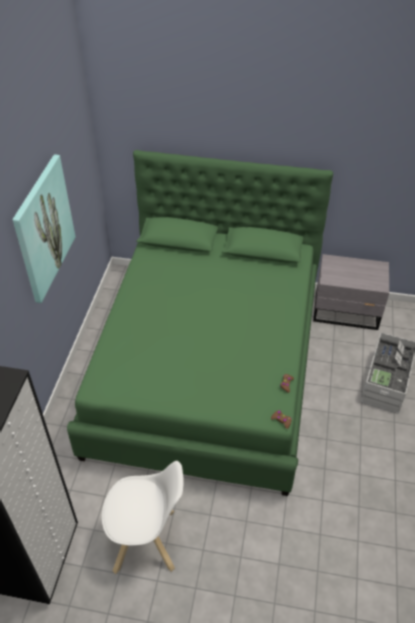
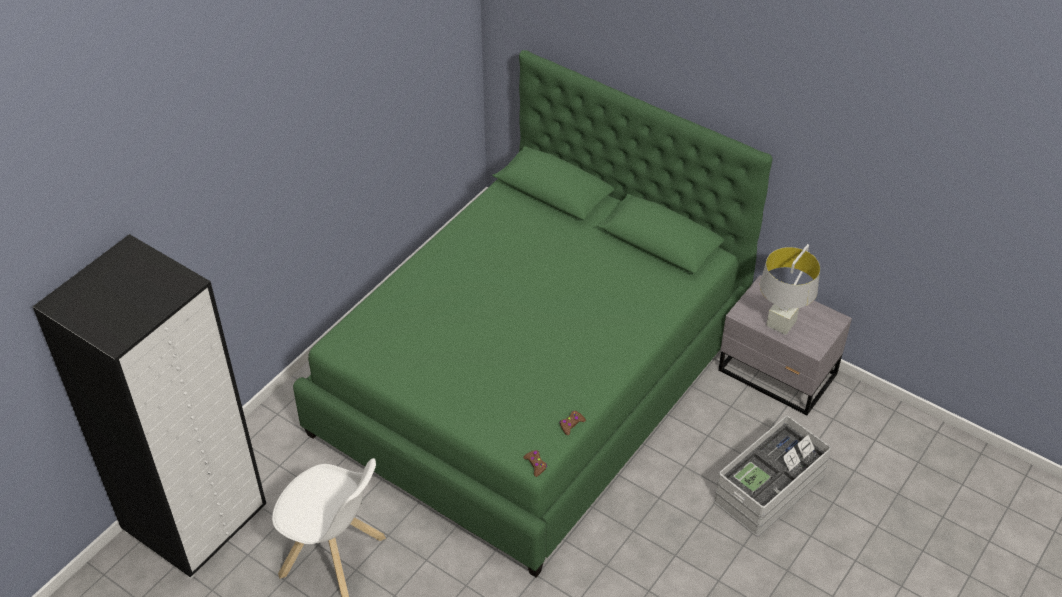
camera: 25 degrees right, 0 degrees up
picture [12,154,76,303] -> none
none -> grey table lamp [760,244,820,335]

